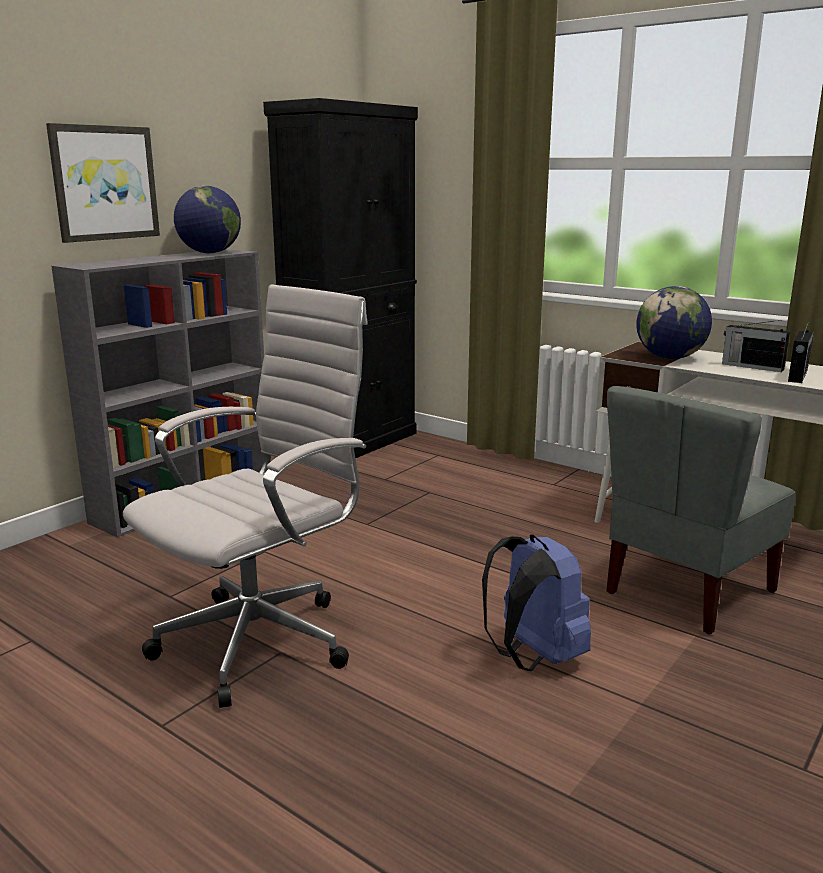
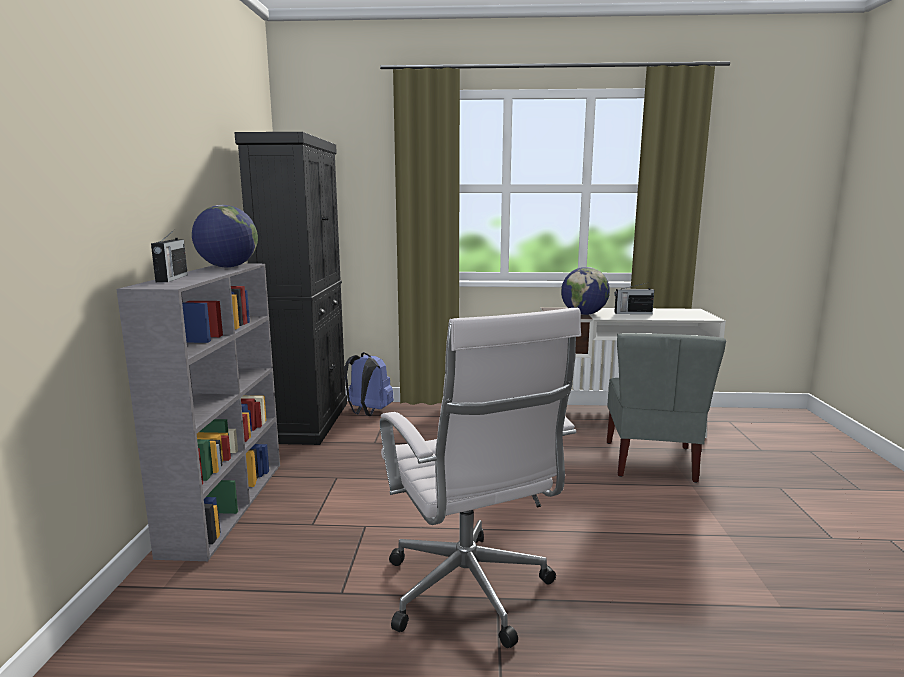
camera: 35 degrees left, 5 degrees down
picture [46,123,160,243] -> none
white office chair [123,284,368,708] -> white office chair turned 150 degrees clockwise [380,307,581,648]
blue backpack [482,534,591,671] -> blue backpack moved to [344,352,394,416]
radio [788,321,814,383] -> radio moved to [151,229,188,282]

